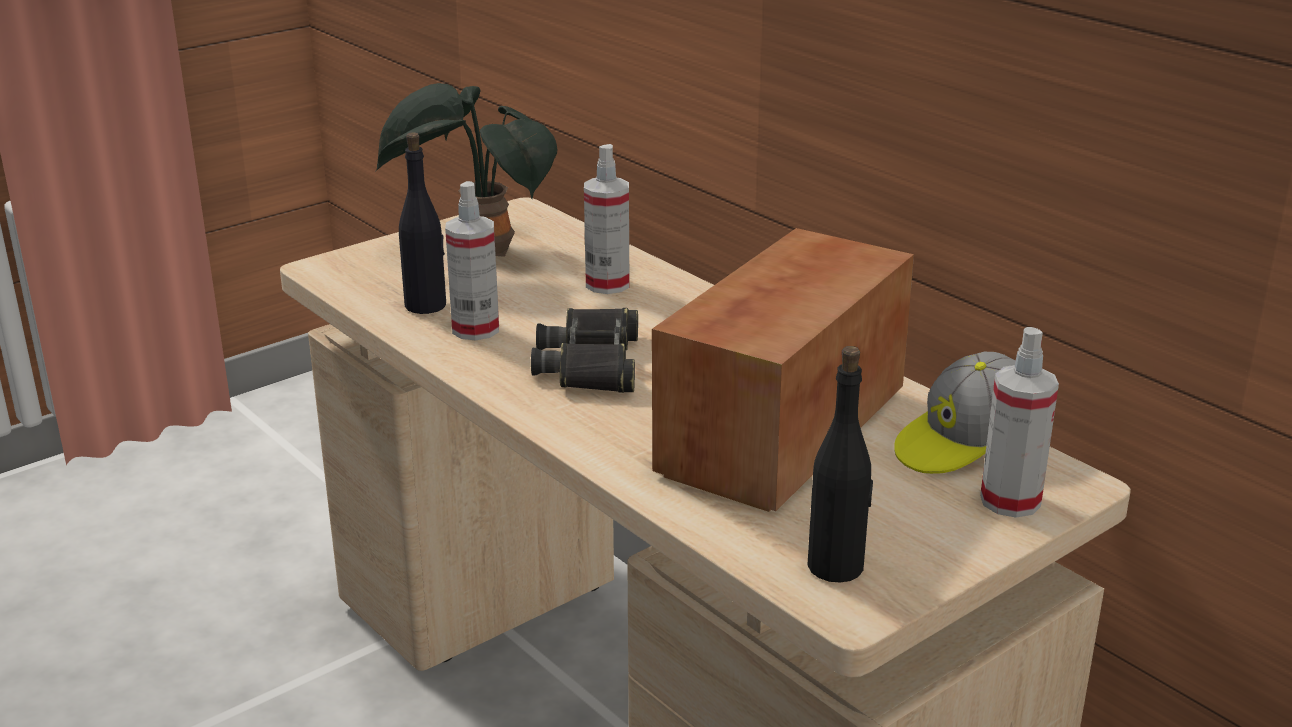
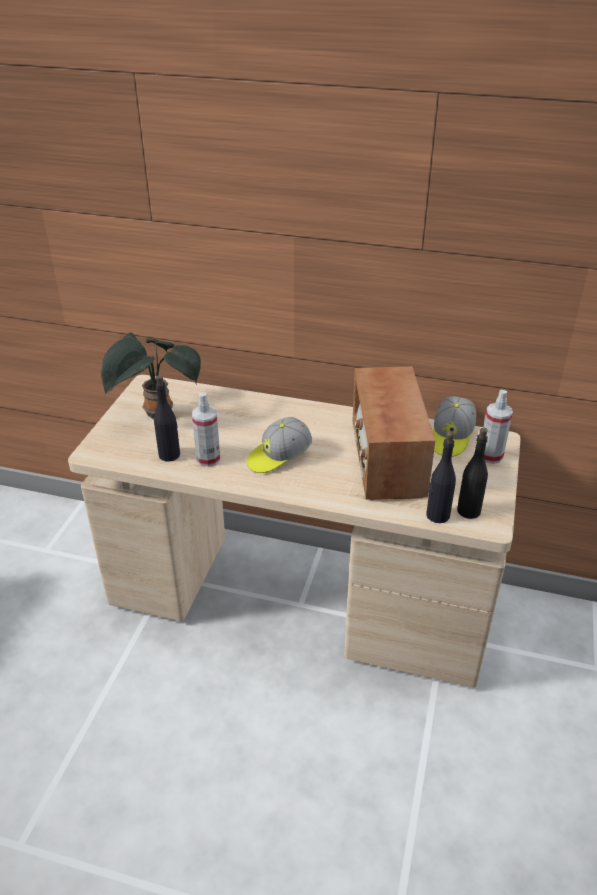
camera: 35 degrees left, 10 degrees up
black binoculars [531,308,638,393] -> cap [247,417,312,473]
spray bottle [584,144,629,294] -> none
none -> black bottle [426,432,456,523]

